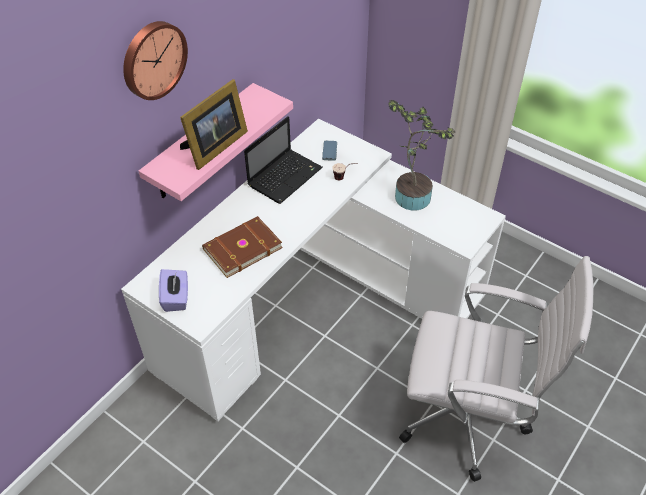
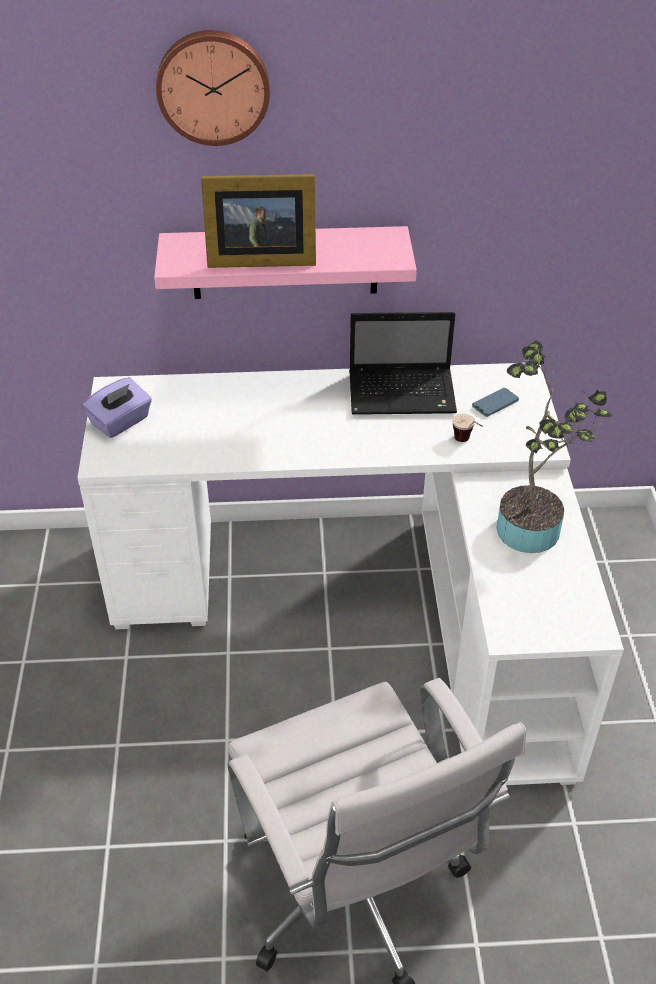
camera: 50 degrees right, 5 degrees down
brown book [202,216,283,278] -> none

